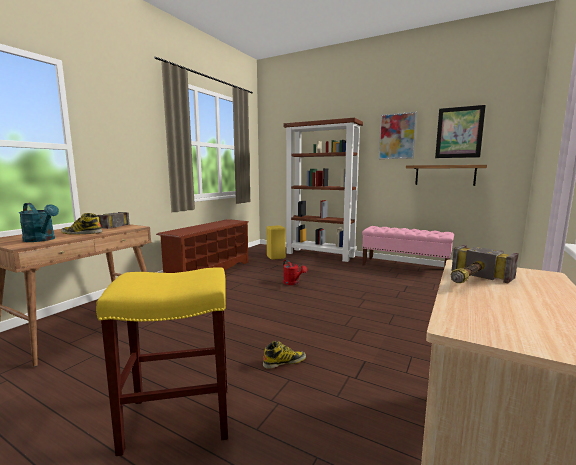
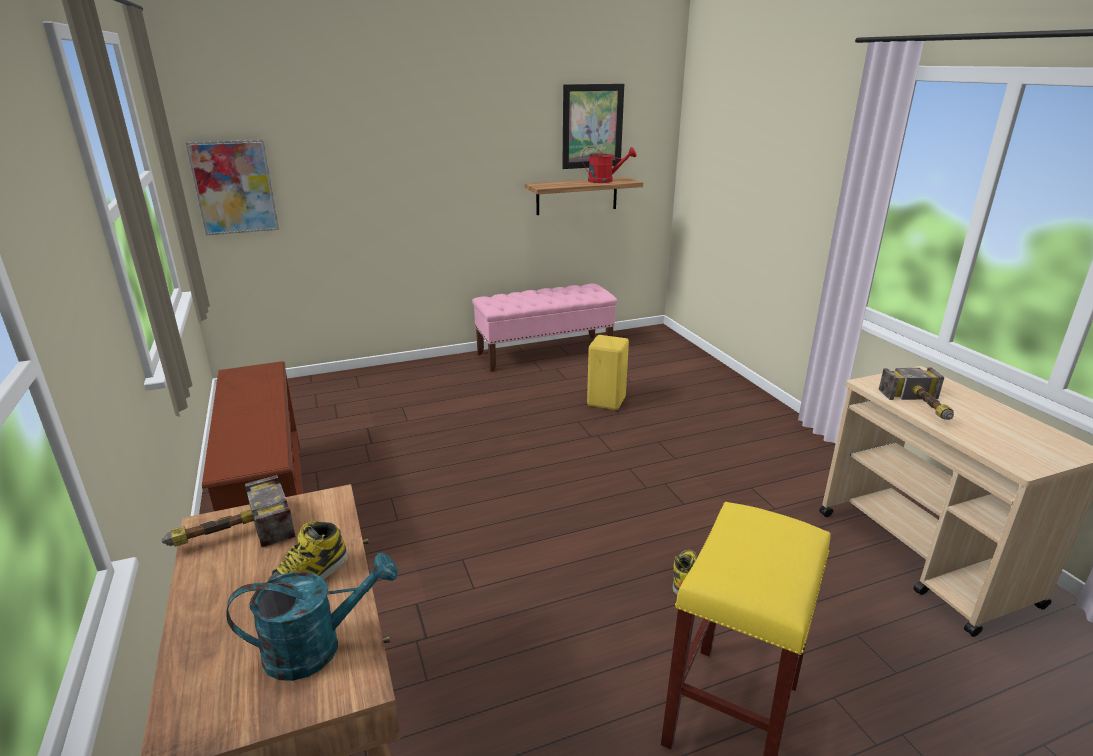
camera: 50 degrees left, 15 degrees up
yellow stool [267,225,286,260] -> yellow stool moved to [587,335,629,410]
brown bookcase [283,118,363,262] -> none
red watering can [283,260,307,285] -> red watering can moved to [582,147,637,183]
picture [379,112,417,159] -> picture moved to [186,140,279,235]

